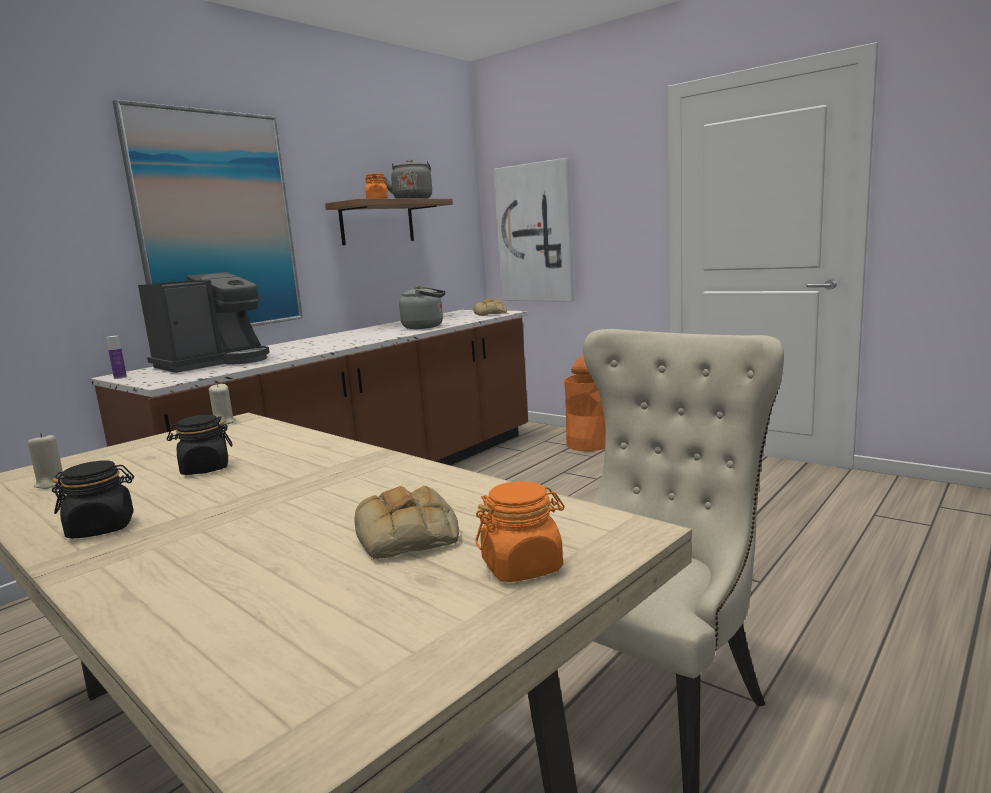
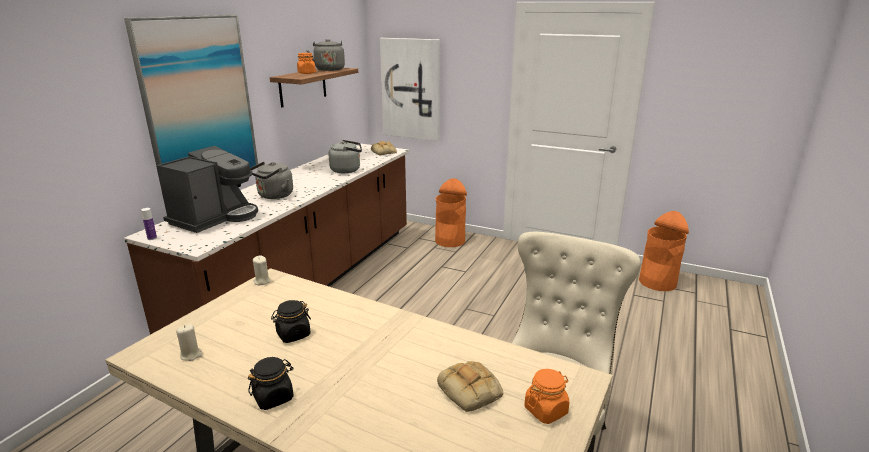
camera: 15 degrees left, 10 degrees up
none -> grey kettle [250,162,293,199]
none -> orange trash can [639,211,689,291]

